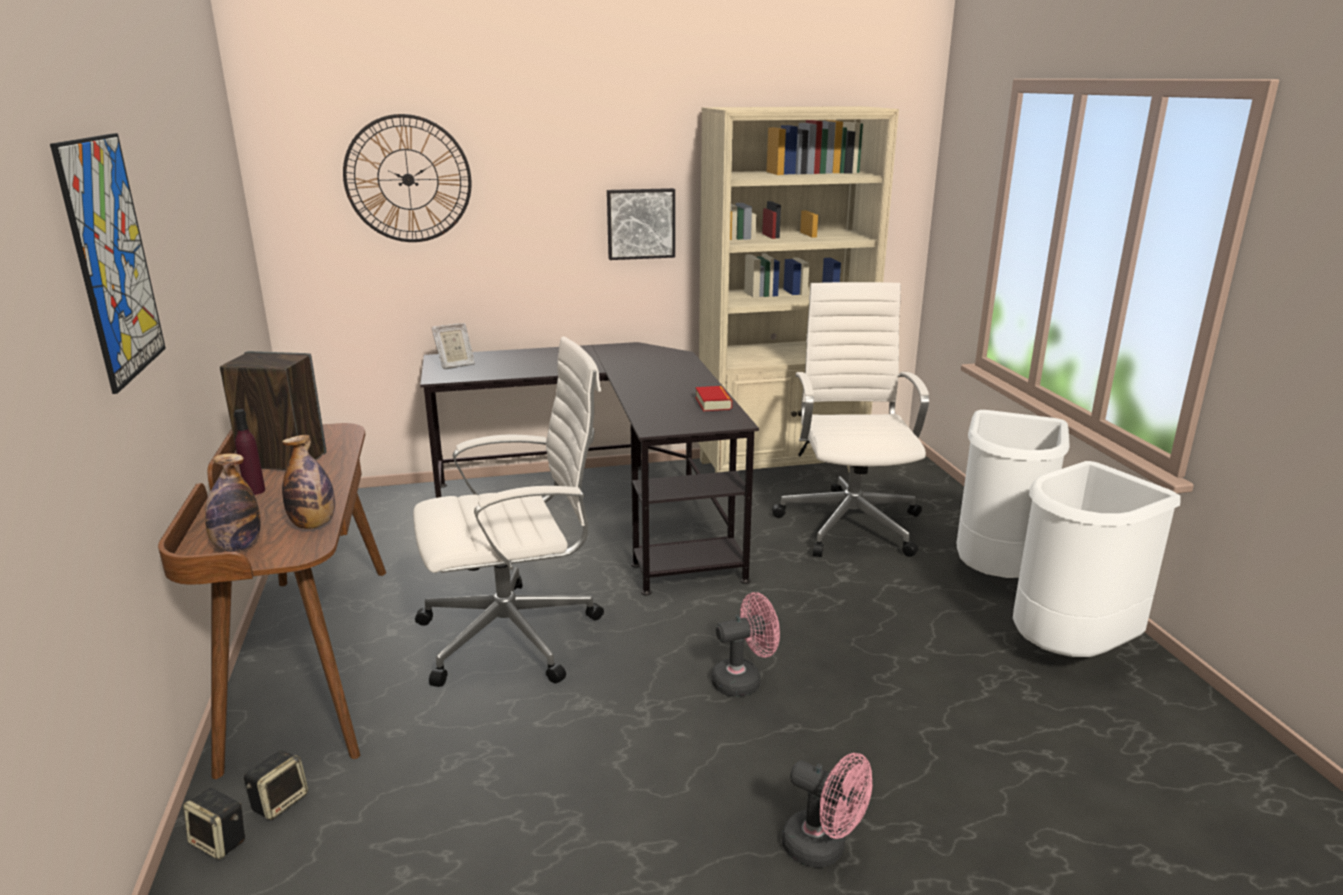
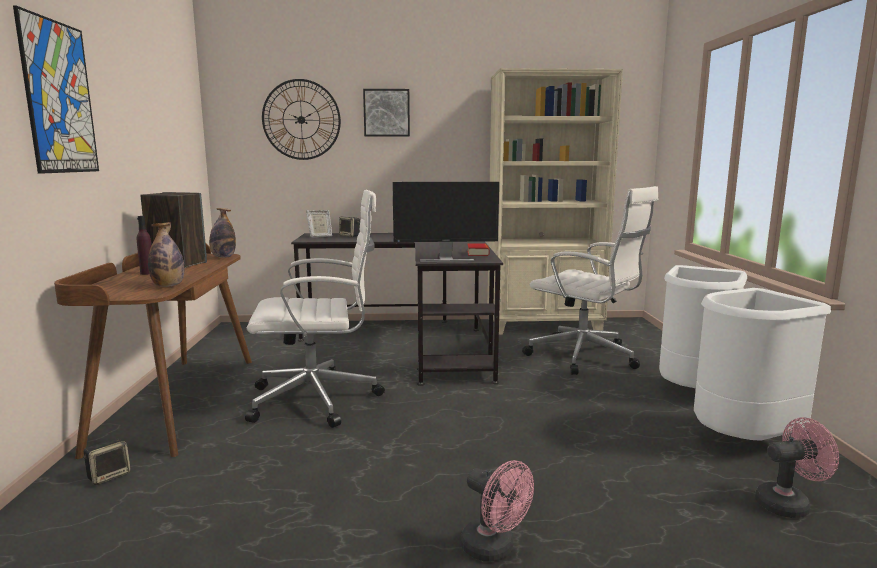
camera: 10 degrees right, 10 degrees down
speaker [183,788,245,860] -> speaker moved to [339,216,360,237]
bottle [205,453,260,552] -> bottle moved to [209,208,236,258]
picture [607,188,675,260] -> picture moved to [363,89,410,137]
pink fan [711,592,780,697] -> pink fan moved to [755,417,839,518]
white office chair [772,282,929,557] -> white office chair turned 120 degrees clockwise [522,186,658,375]
none -> monitor [392,182,499,262]

